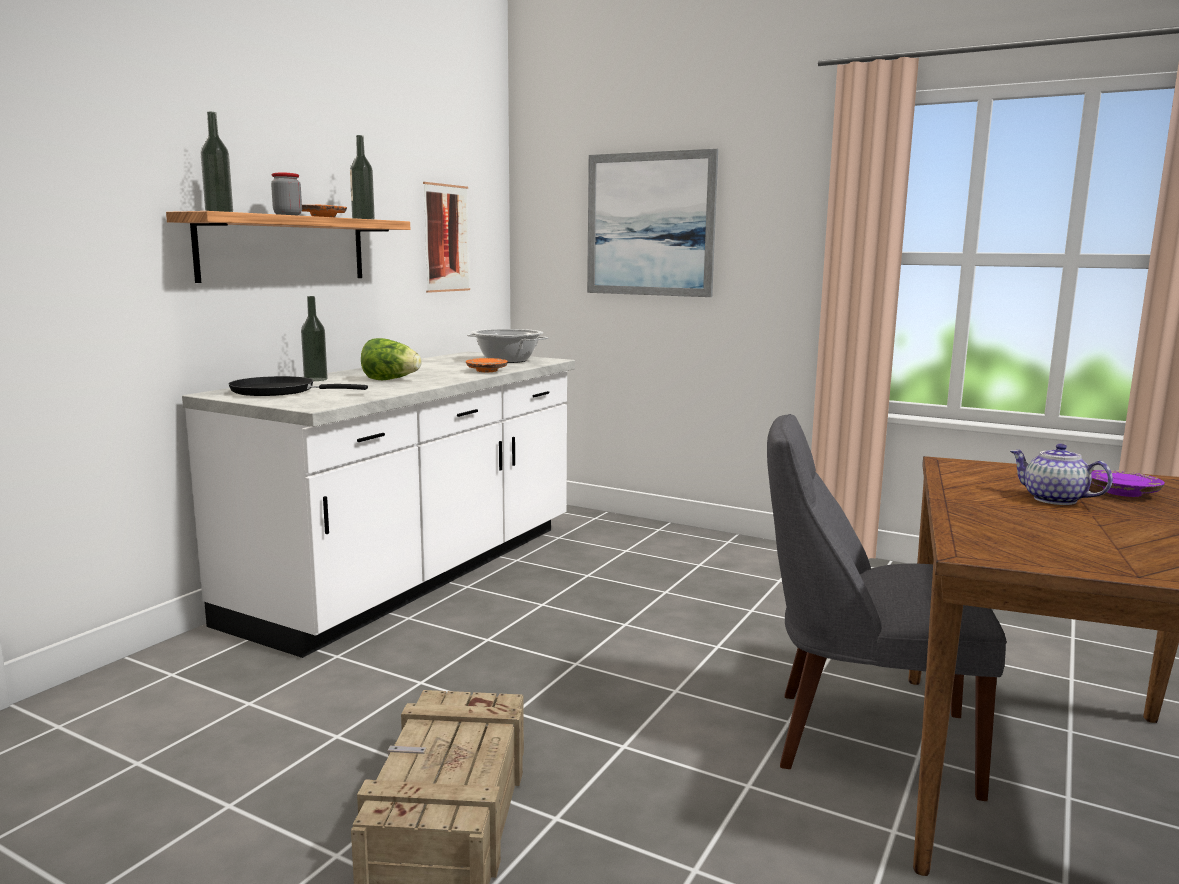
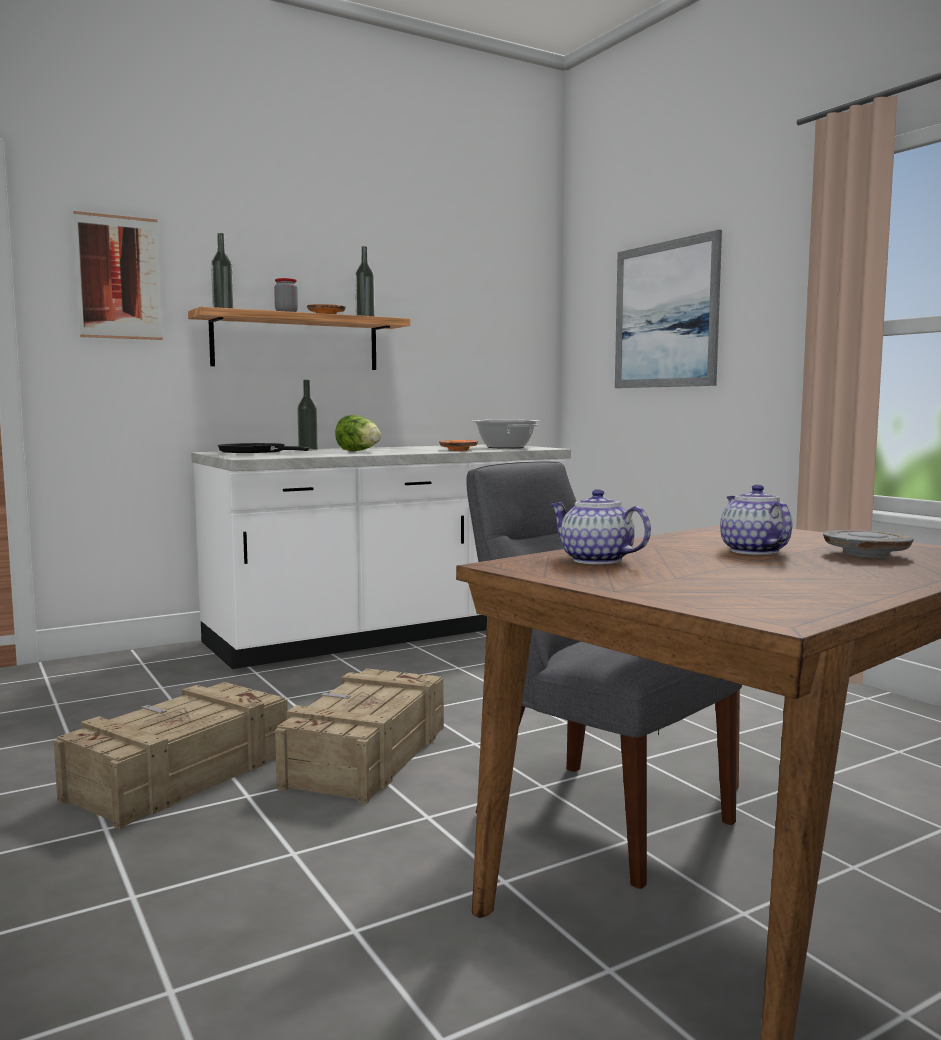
camera: 30 degrees right, 5 degrees down
picture [423,182,470,293] -> picture moved to [73,211,163,340]
purple plate [1091,470,1165,497] -> grey plate [823,530,914,558]
none -> crate [275,669,444,804]
none -> teapot [550,489,651,565]

